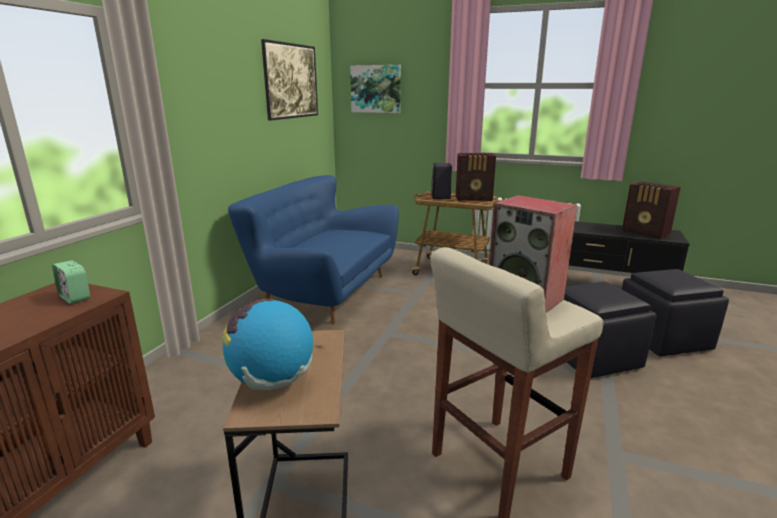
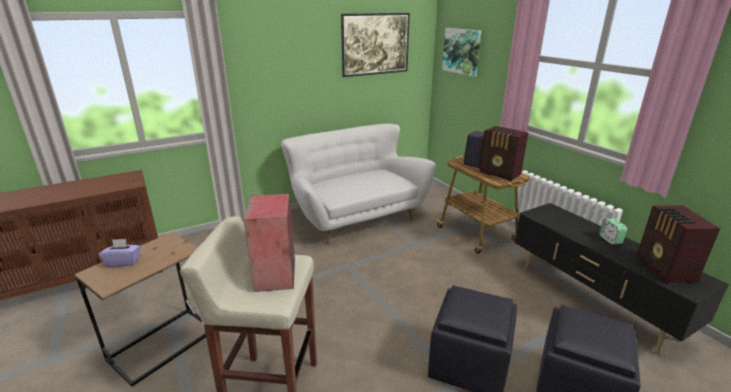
camera: 40 degrees right, 5 degrees up
alarm clock [52,260,90,304] -> alarm clock moved to [599,218,627,244]
globe [222,299,313,390] -> purple tissue box [99,239,141,267]
blue sofa [228,175,399,324] -> white sofa [281,124,436,244]

